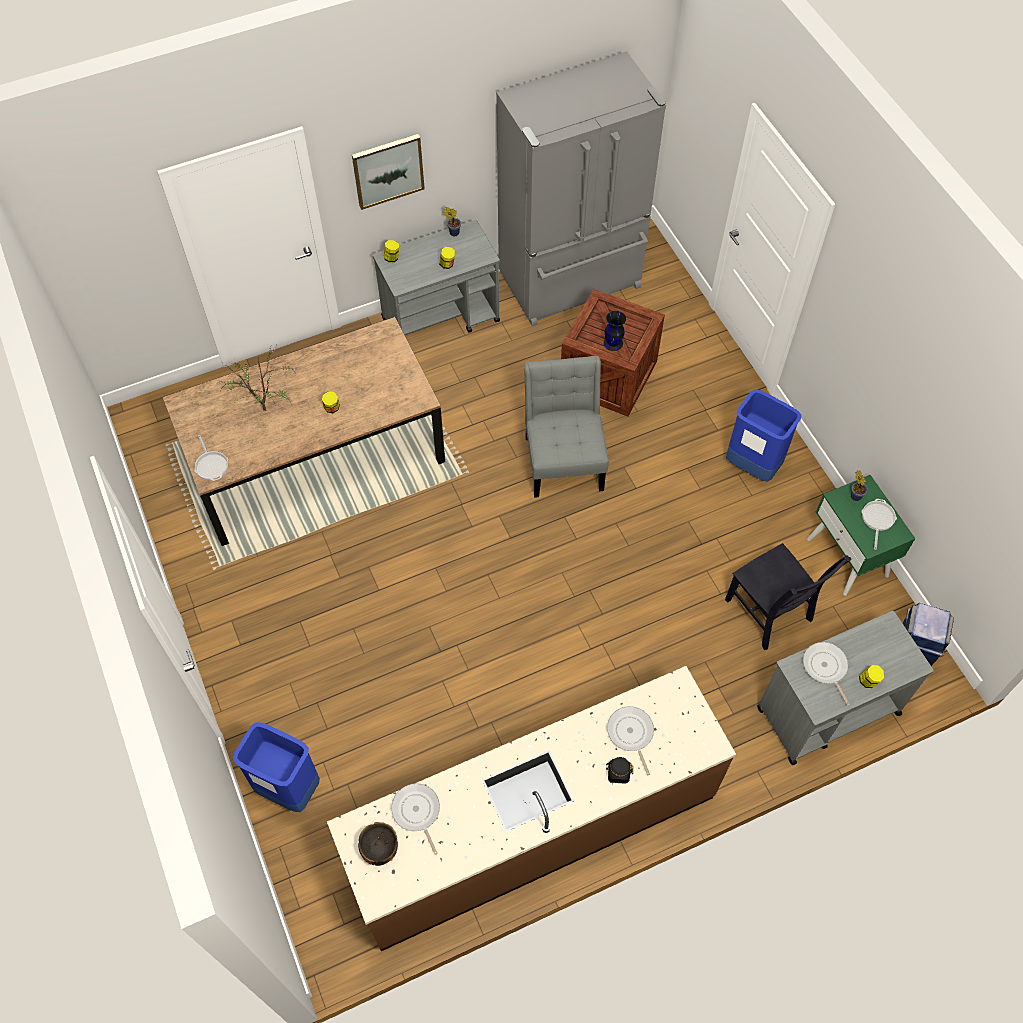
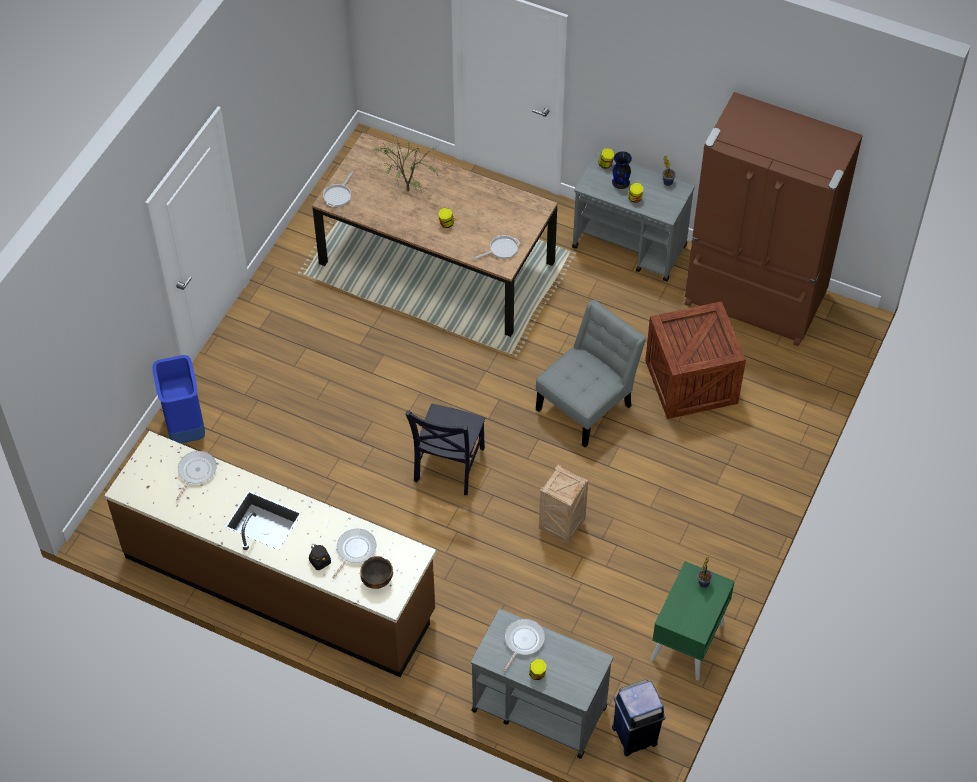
camera: 50 degrees right, 5 degrees down
picture [352,134,425,210] -> none
bowl [358,822,398,866] -> bowl moved to [360,556,393,589]
grey fridge [496,51,666,326] -> brown fridge [684,92,863,346]
black vase [604,311,626,351] -> black vase moved to [612,151,632,189]
black chair [725,543,851,650] -> black chair moved to [405,403,485,495]
blue trash can [726,389,801,482] -> none
frying pan [862,499,897,550] -> frying pan moved to [473,235,520,260]
none -> crate [539,465,588,544]

